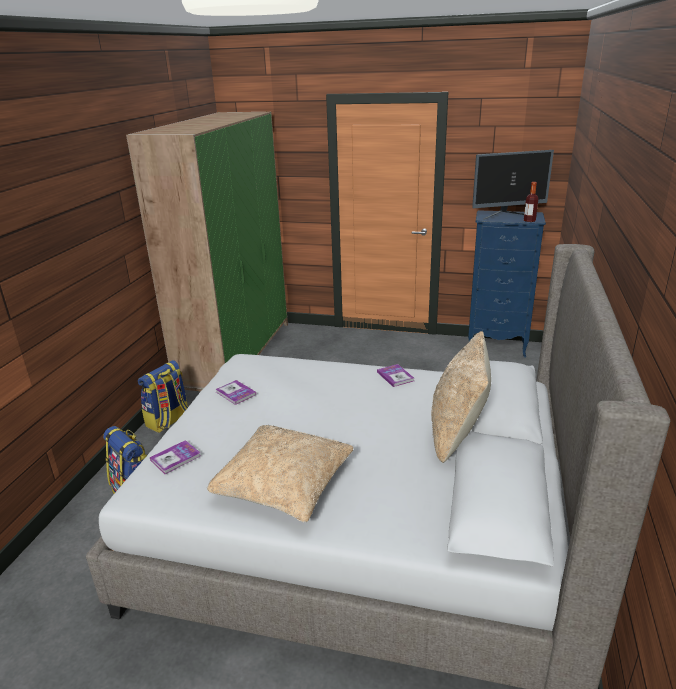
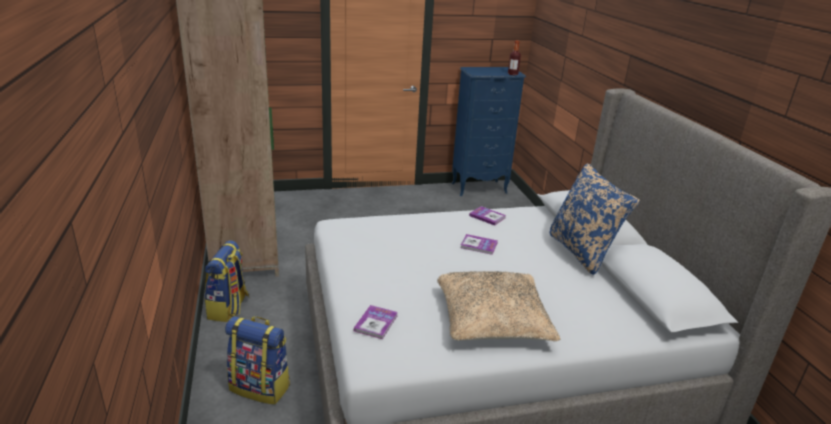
camera: 30 degrees left, 0 degrees up
book [216,380,256,405] -> book moved to [460,234,498,255]
beige pillow [431,331,491,463] -> blue pillow [549,163,639,274]
monitor [472,150,554,220] -> none

